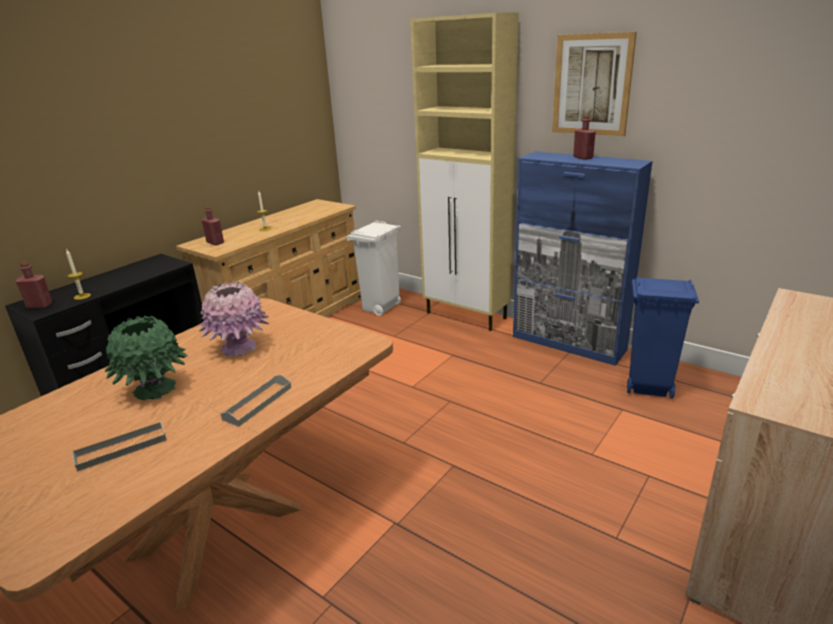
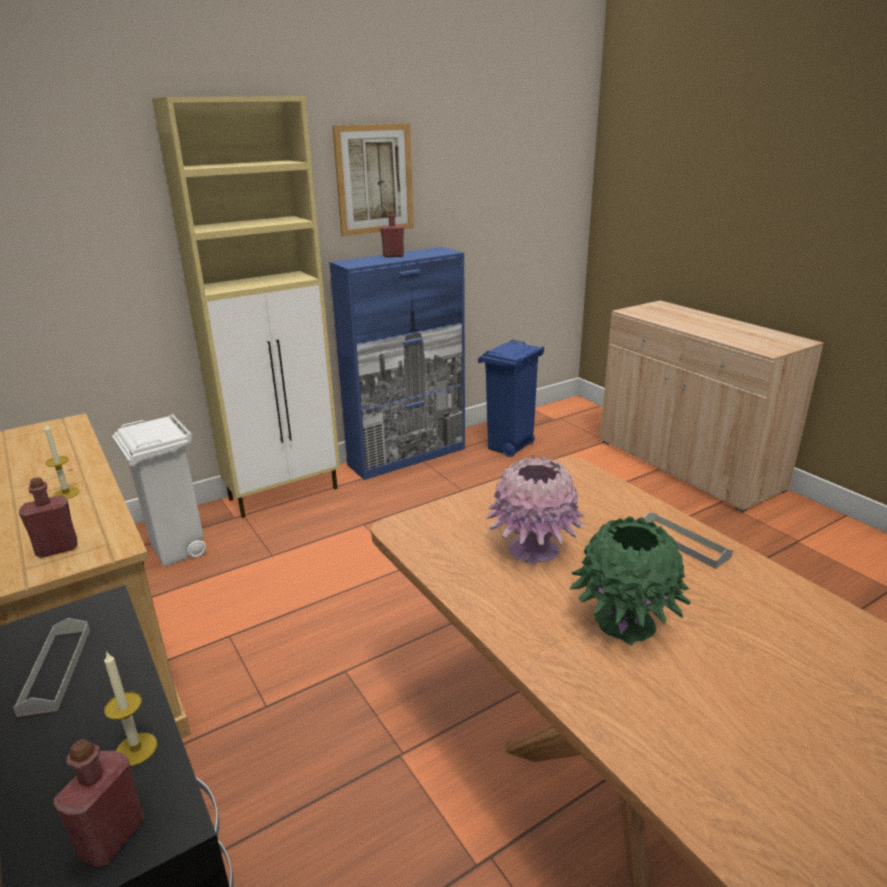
camera: 70 degrees left, 0 degrees up
grey tray [72,421,167,472] -> grey tray moved to [13,618,90,717]

